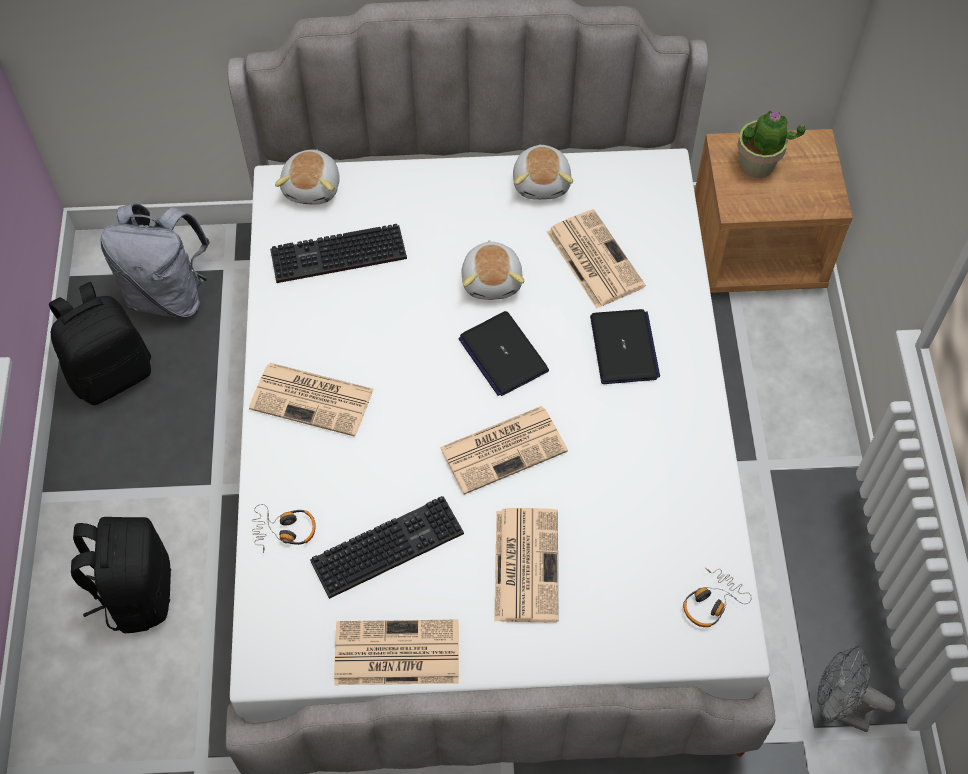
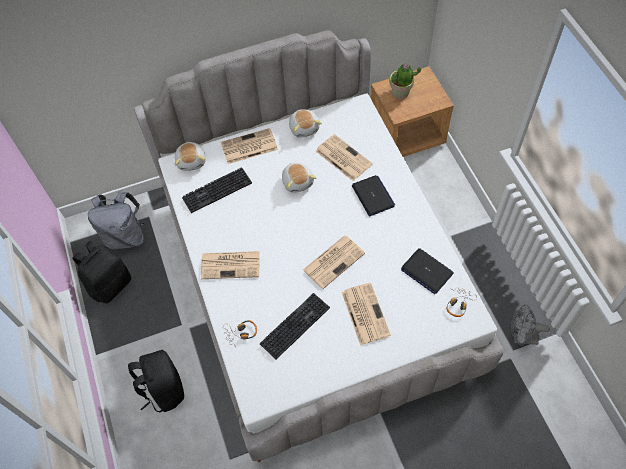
camera: 15 degrees left, 0 degrees up
newspaper [334,619,459,685] -> newspaper moved to [221,128,278,164]
laptop [458,311,549,396] -> laptop moved to [401,248,454,294]

